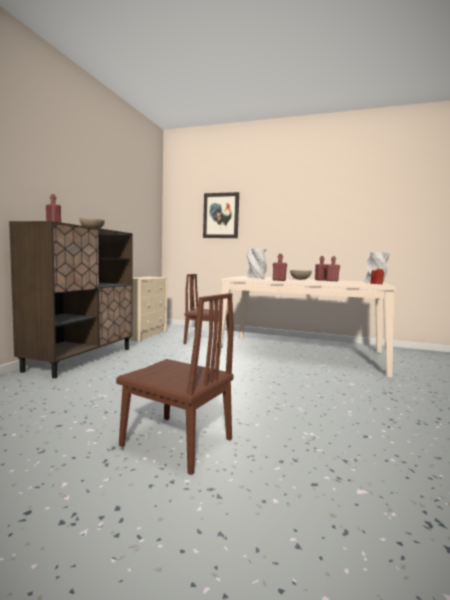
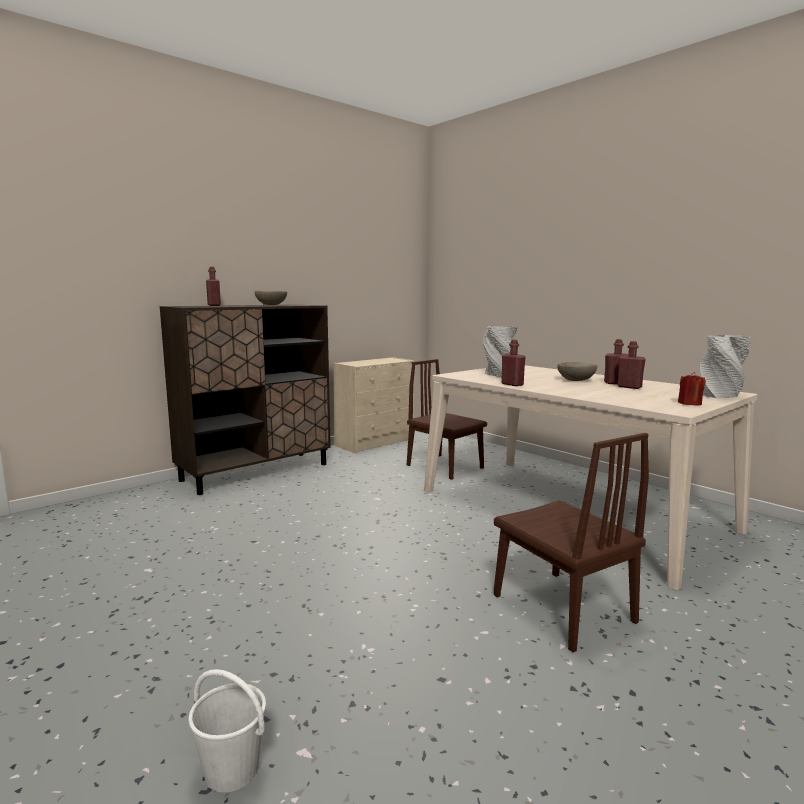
camera: 30 degrees right, 5 degrees up
brown chair [116,293,234,475] -> brown chair moved to [494,433,649,652]
picture [203,192,239,238] -> none
none -> white bucket [188,669,266,793]

